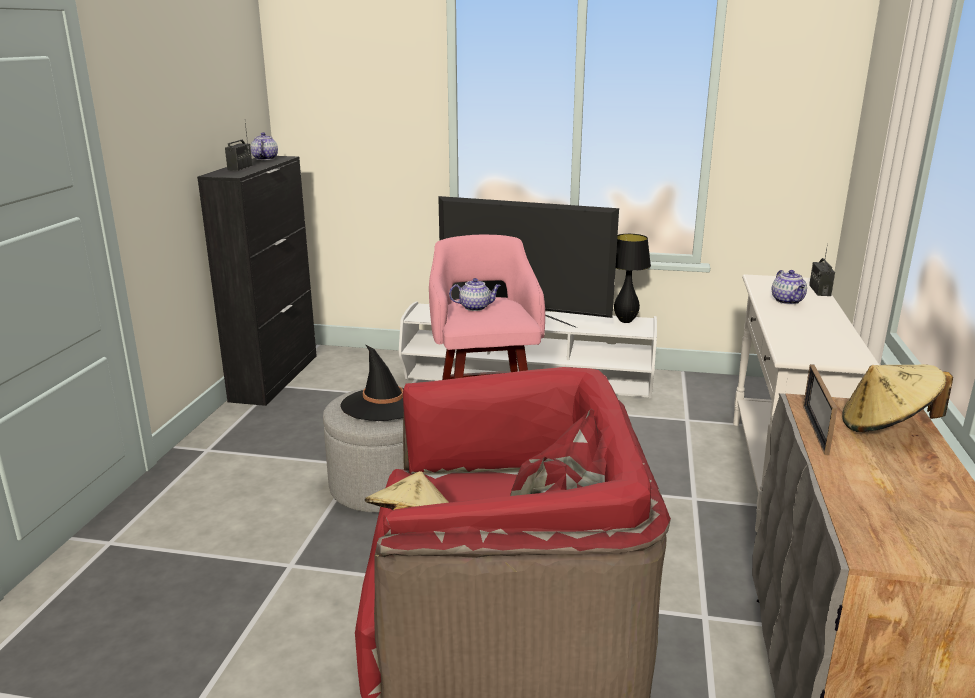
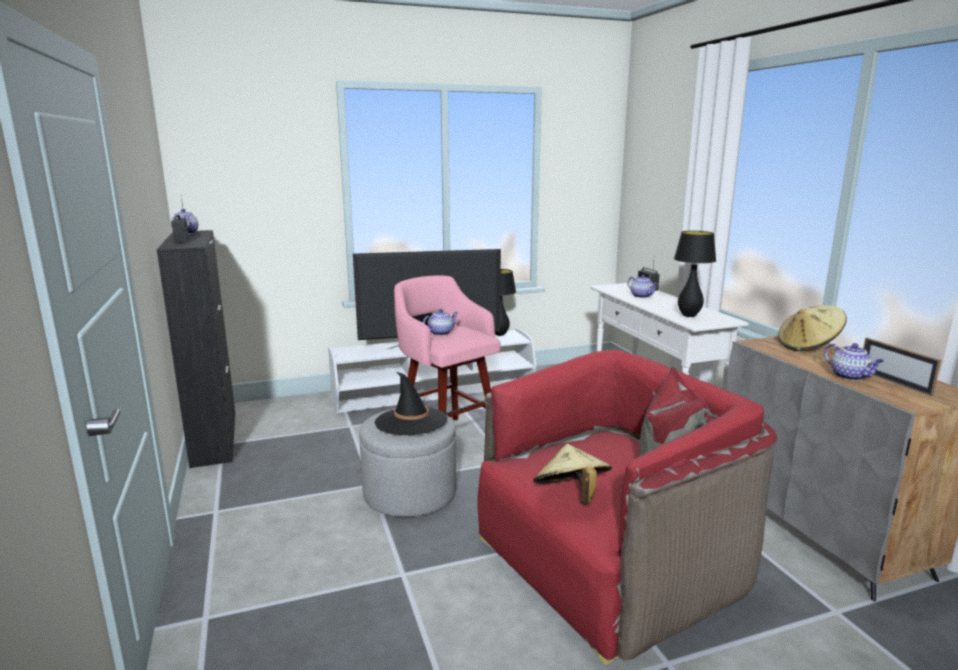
camera: 30 degrees left, 5 degrees down
picture frame [803,364,838,455] -> picture frame moved to [863,338,941,396]
none -> black table lamp [674,231,716,317]
none -> teapot [824,343,884,381]

